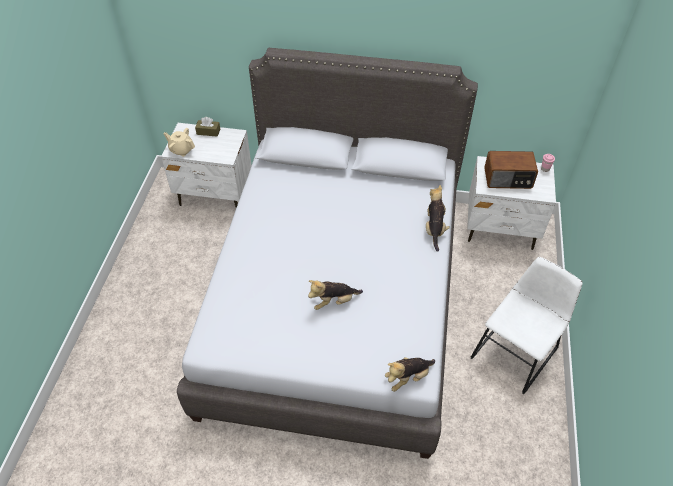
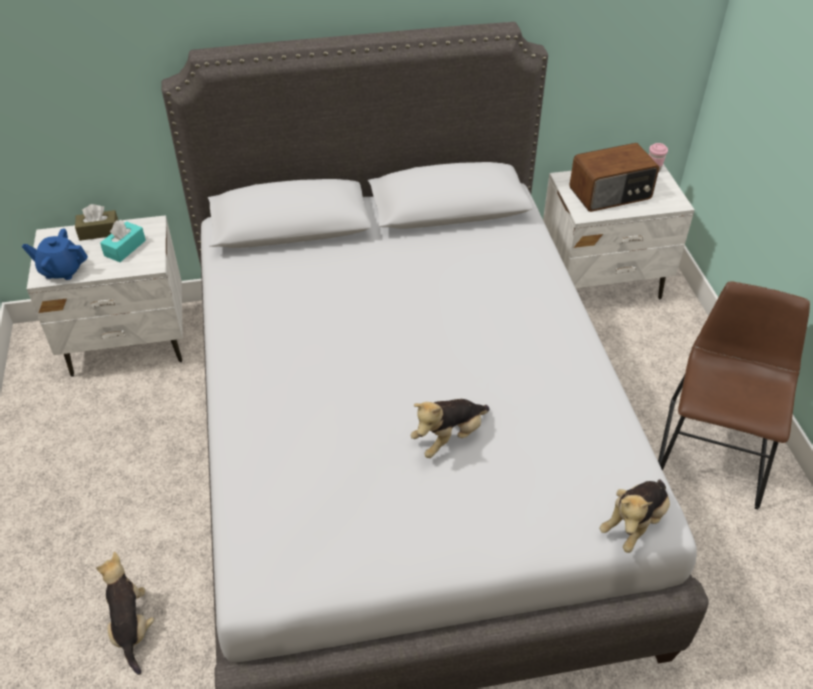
camera: 20 degrees left, 5 degrees down
beige teapot [163,128,195,157] -> blue teapot [22,228,88,280]
plush toy [426,185,450,252] -> plush toy moved to [96,552,154,675]
white chair [470,257,583,394] -> brown chair [658,281,810,509]
none -> turquoise tissue box [100,220,146,262]

